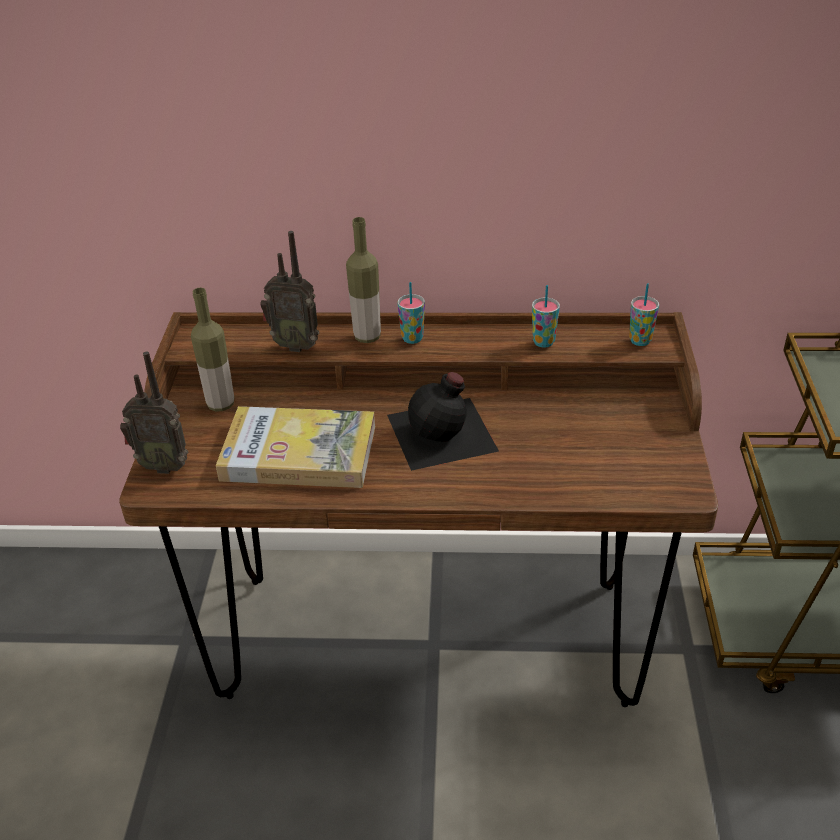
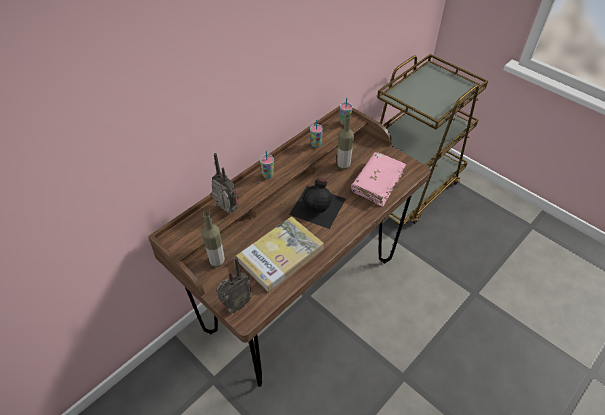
camera: 50 degrees left, 10 degrees up
radio [260,231,319,352] -> radio turned 105 degrees counterclockwise [211,153,239,213]
bottle [346,217,381,343] -> bottle moved to [337,114,354,169]
none -> pink book [351,152,406,207]

